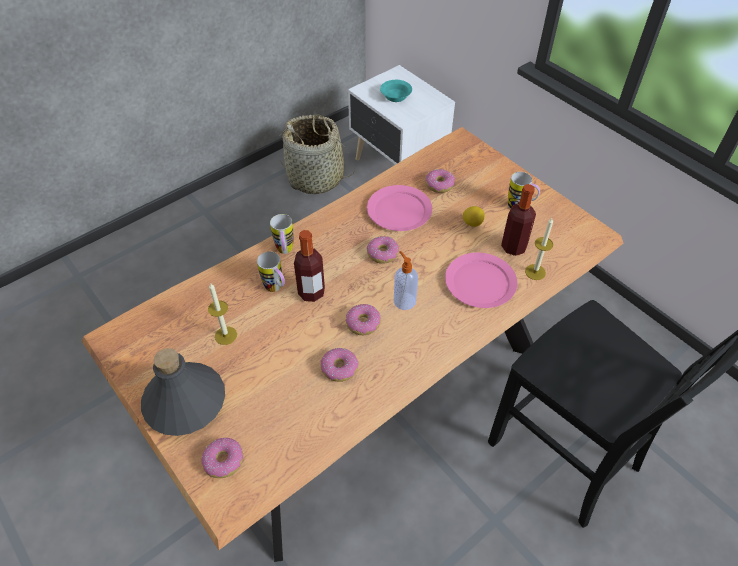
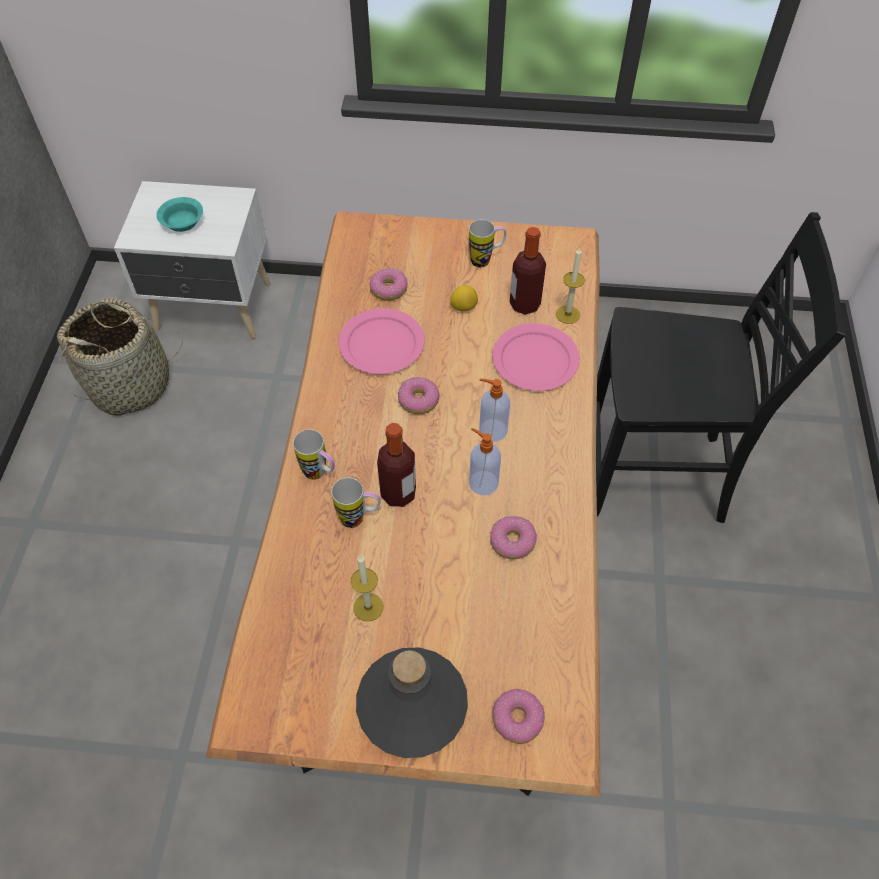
camera: 45 degrees left, 5 degrees up
donut [346,304,381,335] -> soap dispenser [469,428,501,495]

